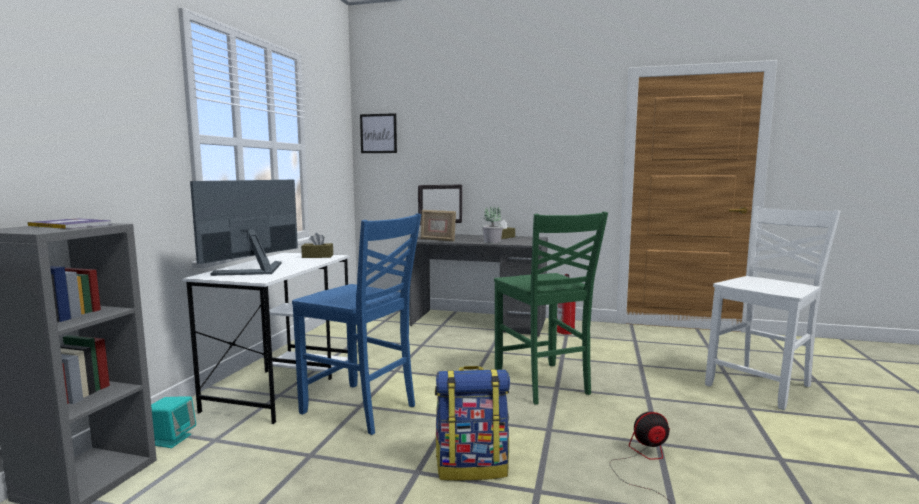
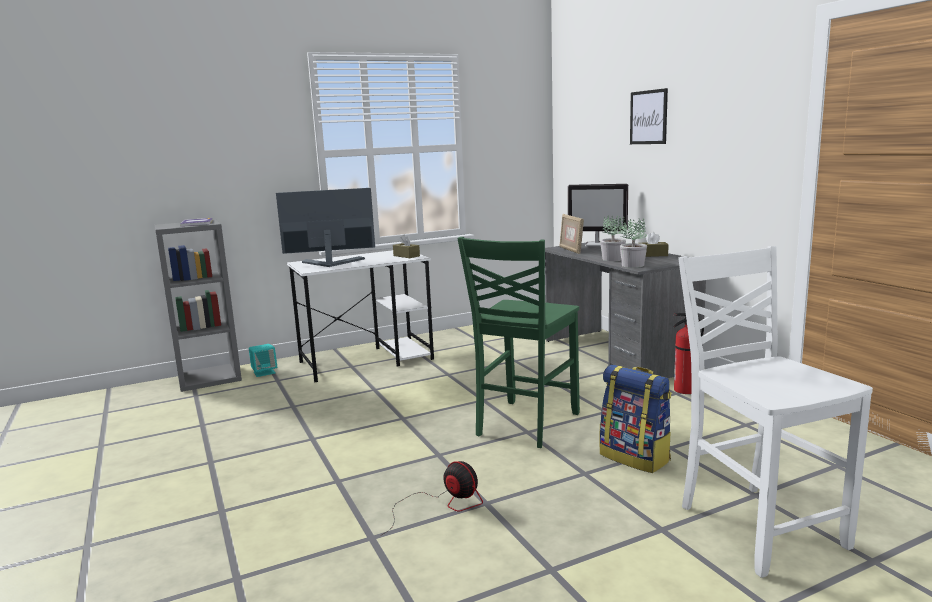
camera: 50 degrees right, 5 degrees up
blue chair [292,213,421,435] -> none
picture [360,113,397,153] -> picture moved to [630,88,668,144]
backpack [435,366,510,481] -> backpack moved to [600,365,672,473]
white chair [705,206,841,410] -> white chair turned 120 degrees counterclockwise [678,246,873,578]
none -> potted plant [620,218,647,268]

